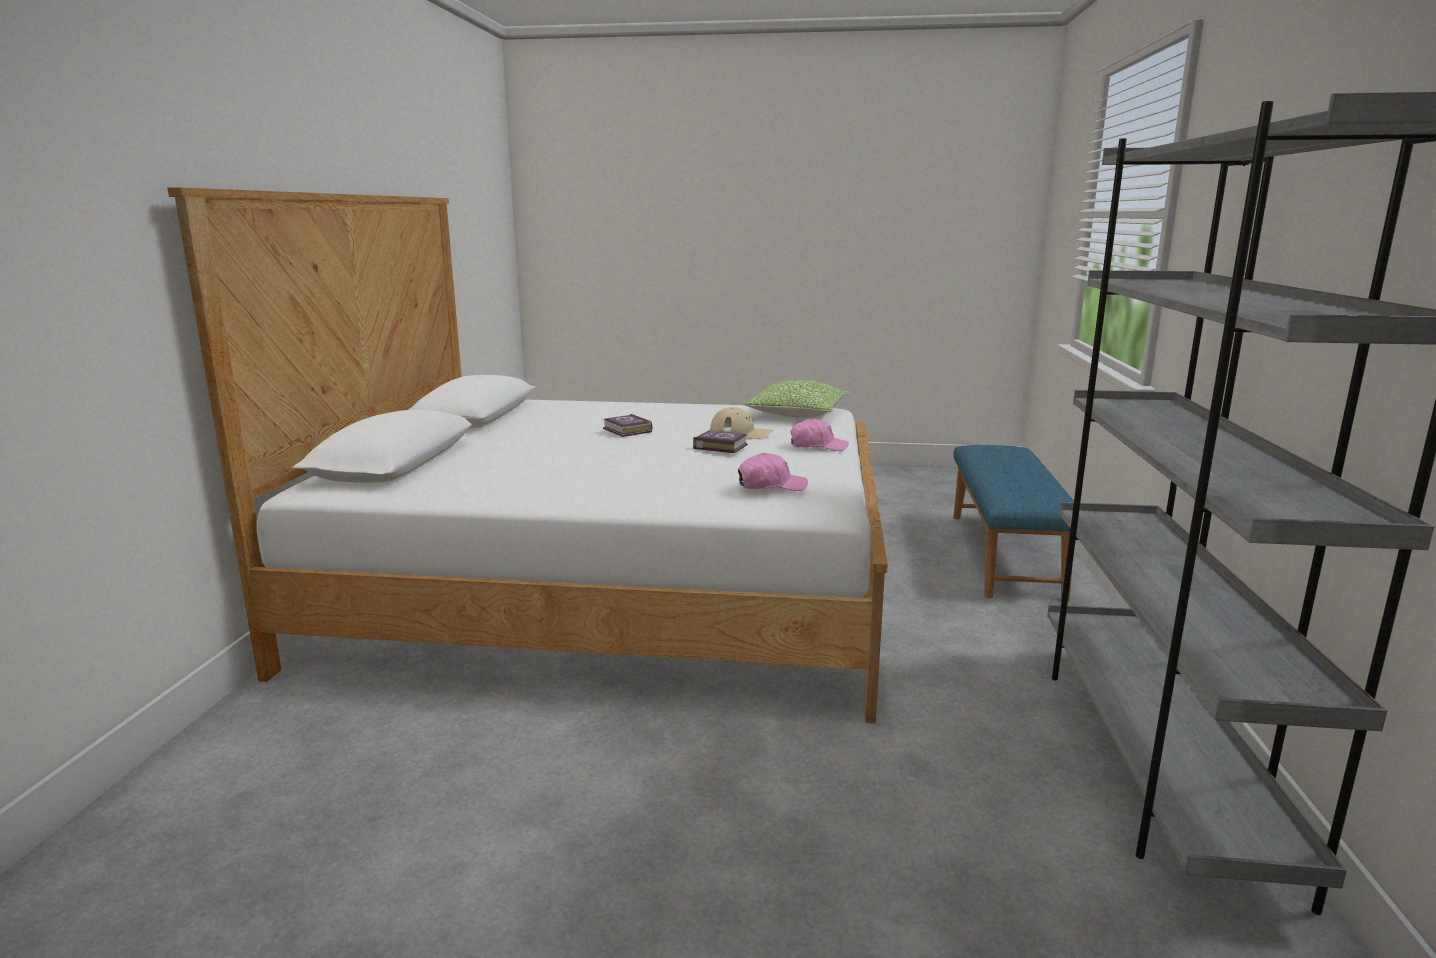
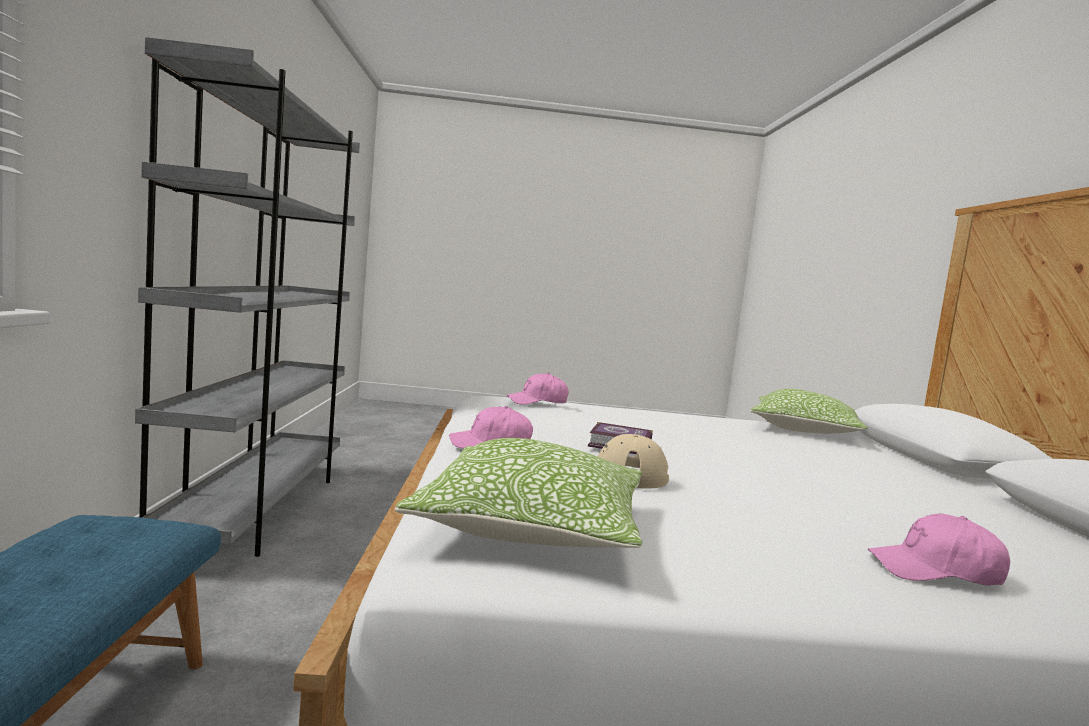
camera: 170 degrees right, 10 degrees down
book [603,414,652,437] -> none
none -> pillow [750,389,868,434]
none -> pink cap [868,514,1010,586]

